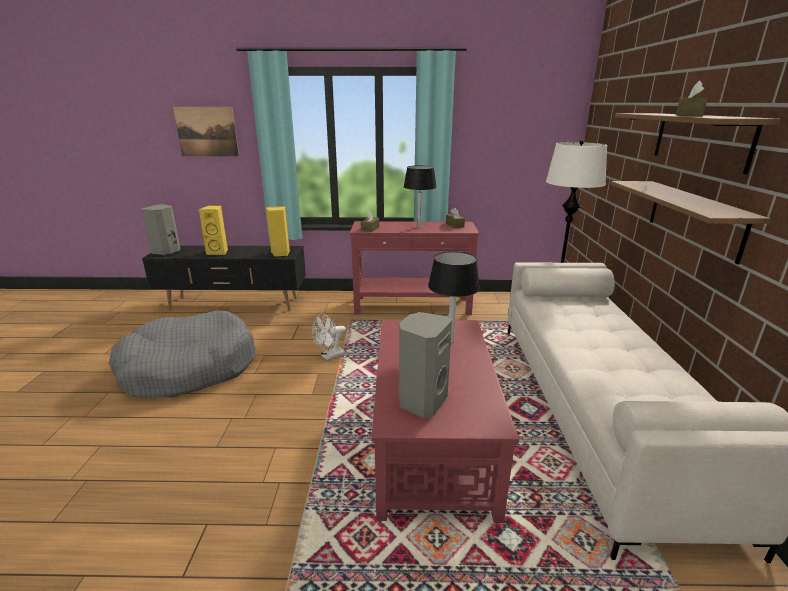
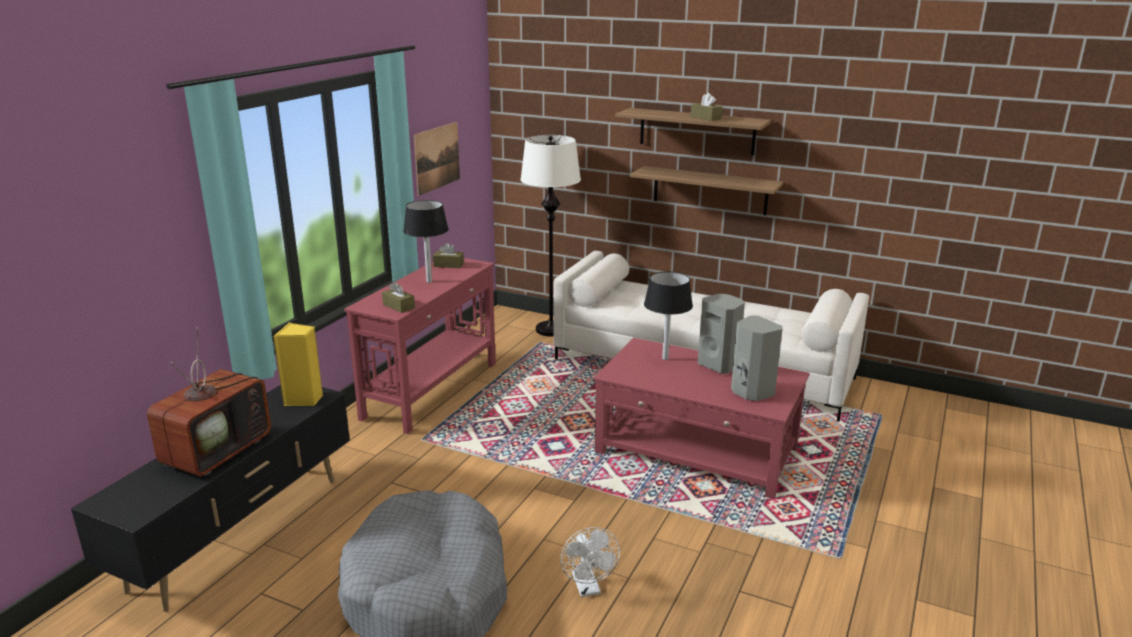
camera: 65 degrees left, 0 degrees up
grey speaker [142,204,180,255] -> grey speaker moved to [698,294,745,374]
picture [173,107,239,156] -> picture moved to [414,122,460,196]
yellow speaker [198,205,228,255] -> television [147,327,271,476]
white fan [312,313,346,360] -> white fan moved to [561,527,620,597]

